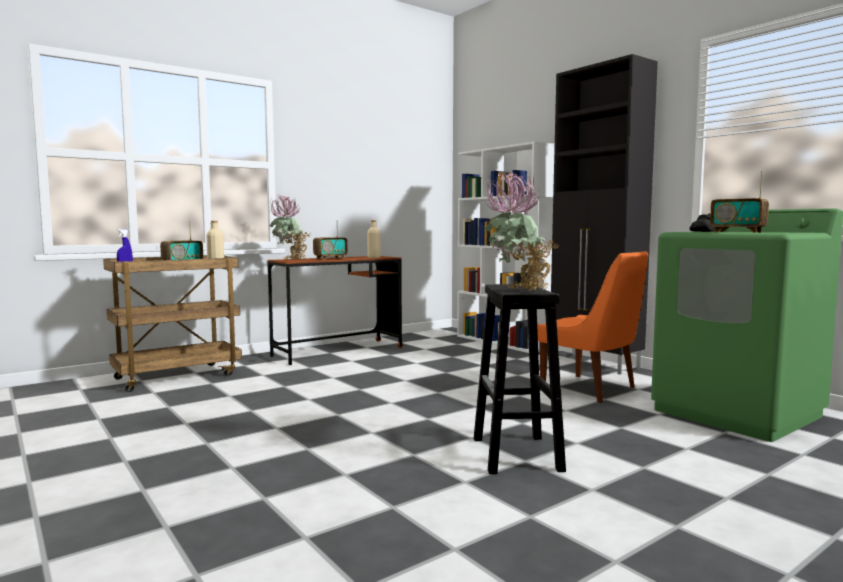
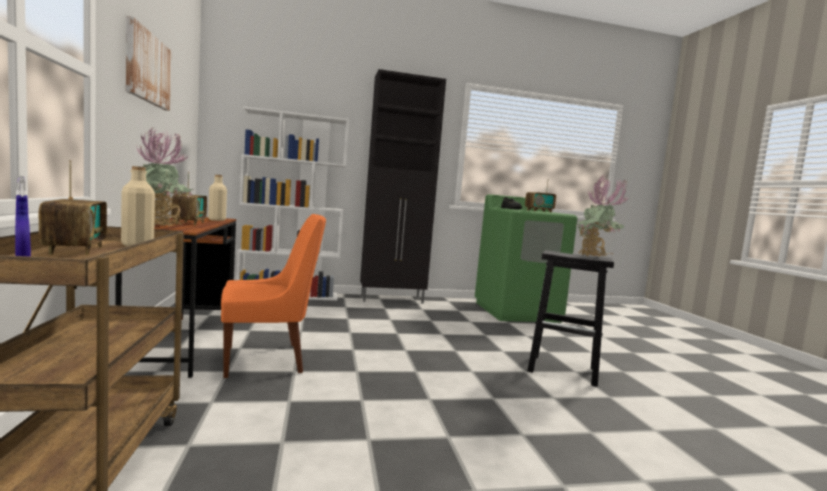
camera: 65 degrees left, 0 degrees up
orange chair [537,251,648,403] -> orange chair moved to [221,214,326,378]
none -> picture [126,16,171,111]

